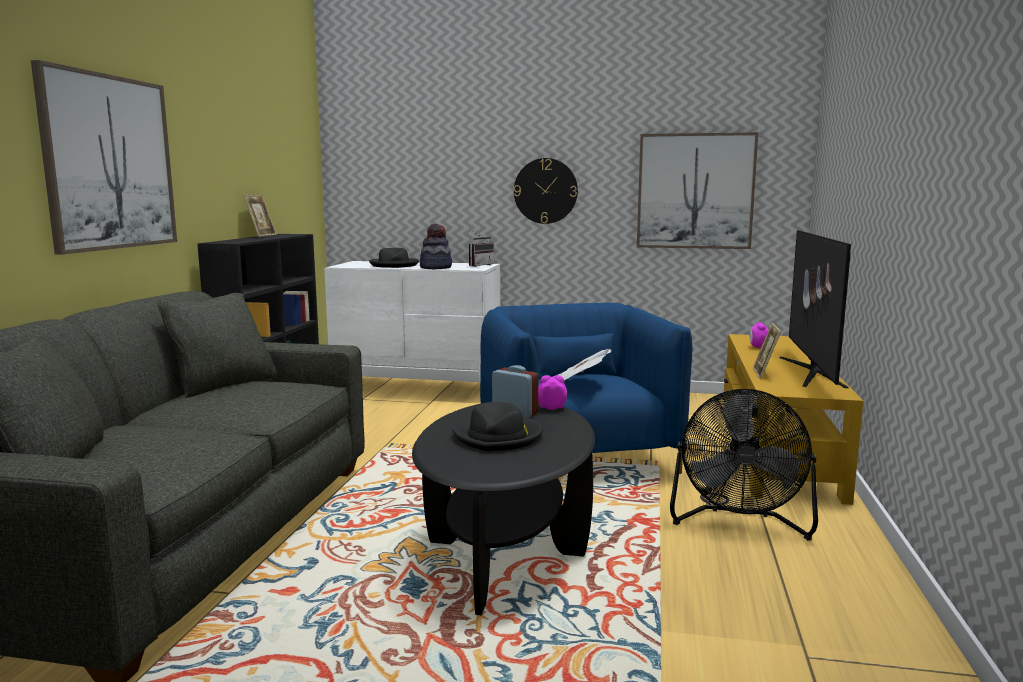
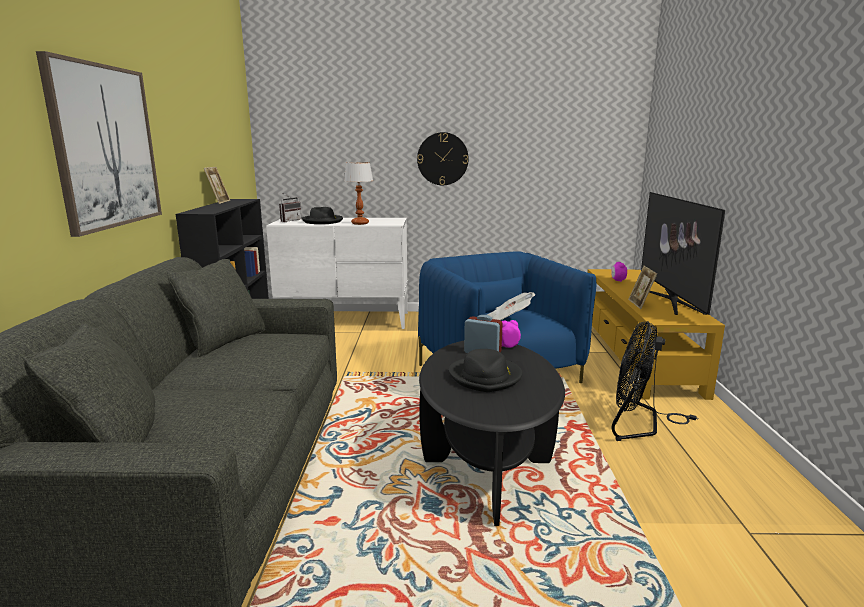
camera: 10 degrees left, 5 degrees up
hat [420,224,452,269] -> table lamp [344,162,373,225]
radio [469,230,494,267] -> radio moved to [279,192,302,222]
picture [637,132,758,249] -> none
black fan [670,389,818,541] -> black fan turned 105 degrees clockwise [612,321,699,441]

